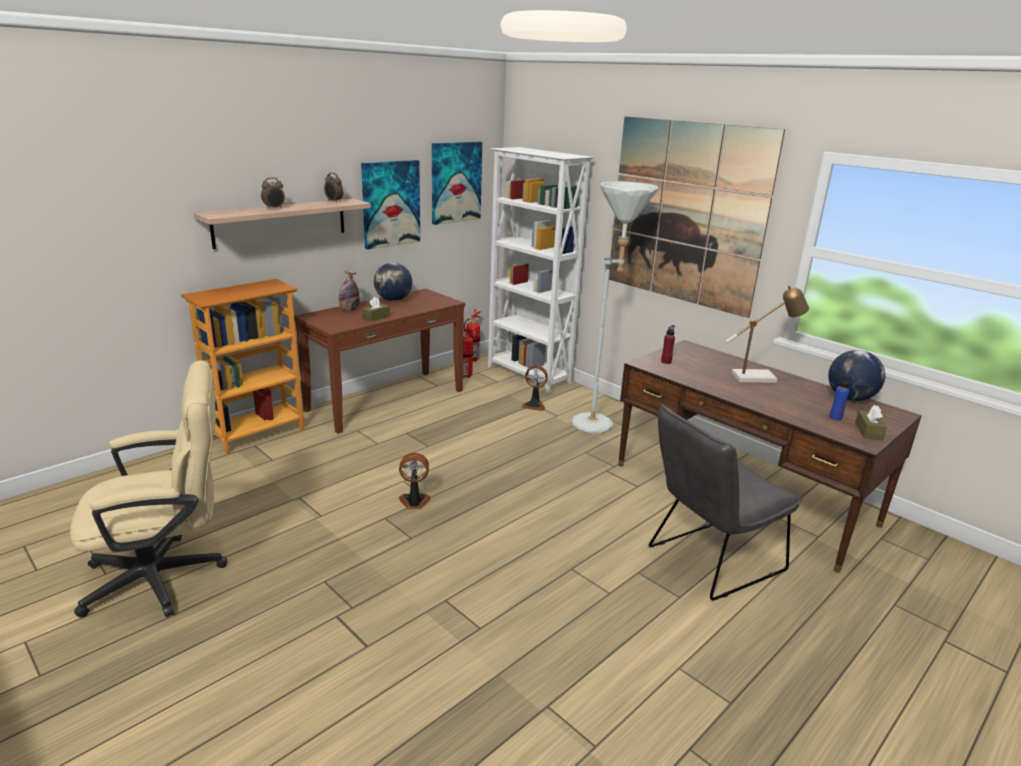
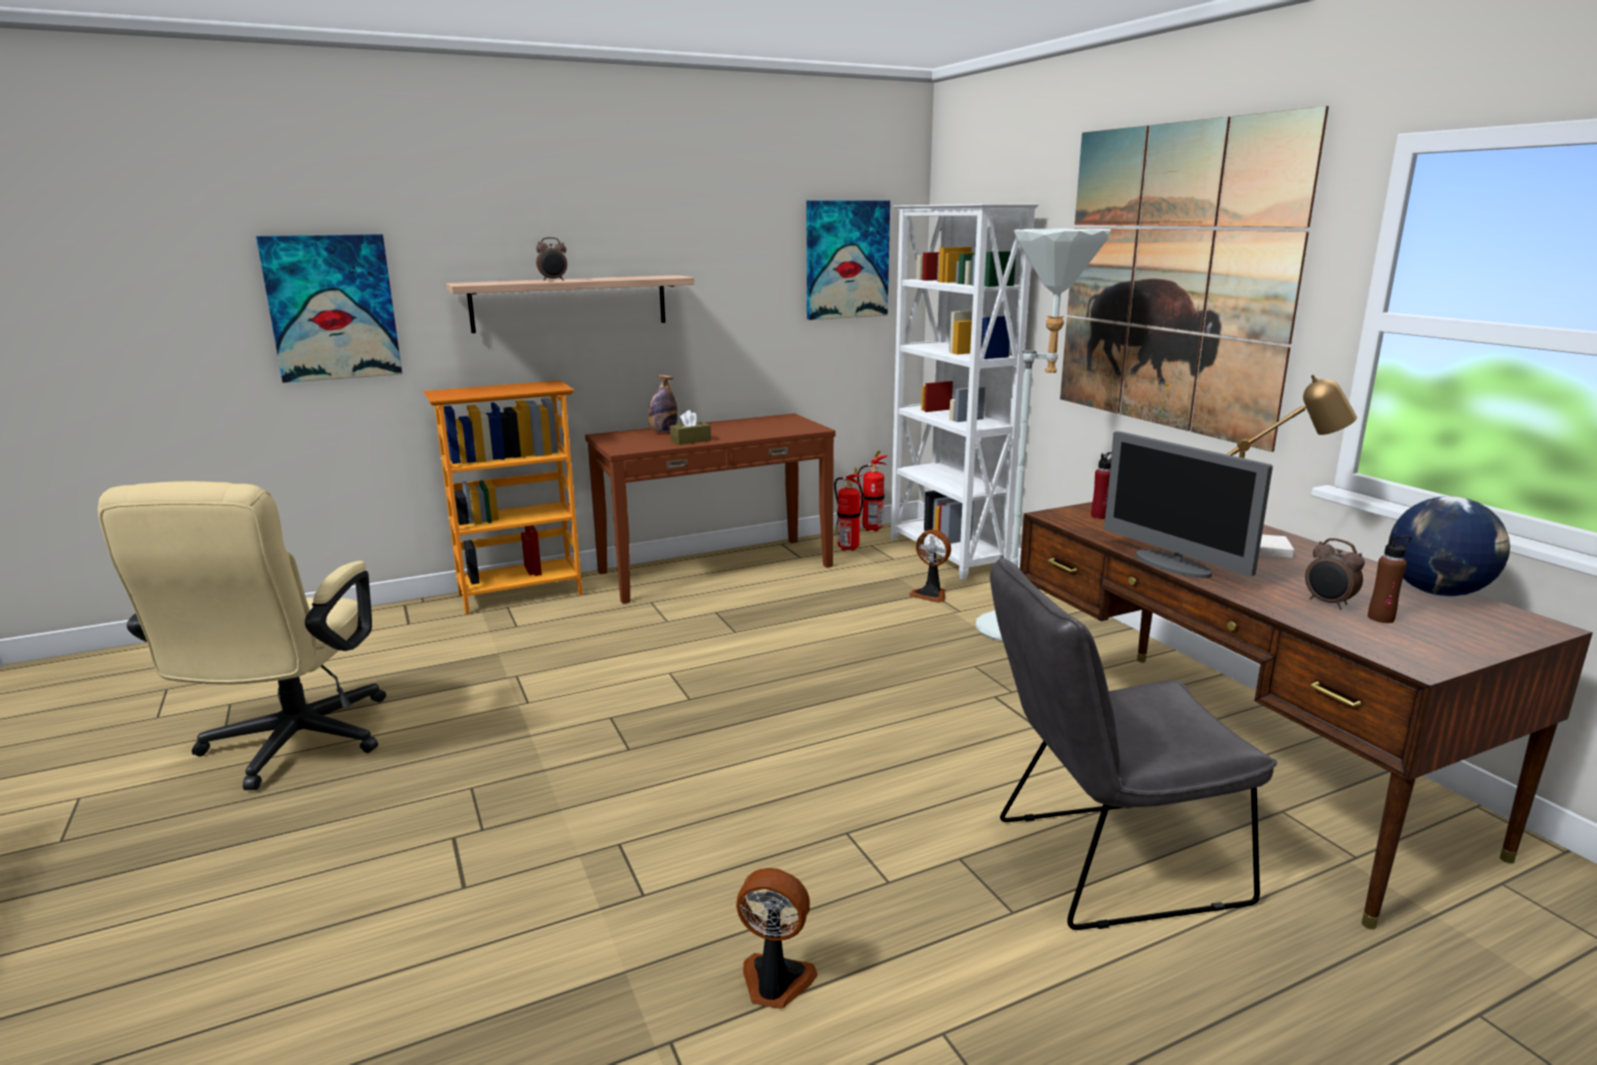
camera: 20 degrees right, 5 degrees down
beige office chair [70,360,227,618] -> beige office chair turned 90 degrees clockwise [98,481,386,790]
alarm clock [324,173,343,203] -> alarm clock moved to [1305,538,1365,610]
picture [361,160,420,250] -> picture moved to [256,234,402,383]
globe [374,263,412,301] -> none
fan [399,453,431,509] -> fan moved to [736,868,818,1009]
blue bottle [829,376,852,420] -> brown bottle [1368,535,1411,623]
brown tissue box [855,405,887,441] -> none
none -> monitor [1104,431,1273,578]

